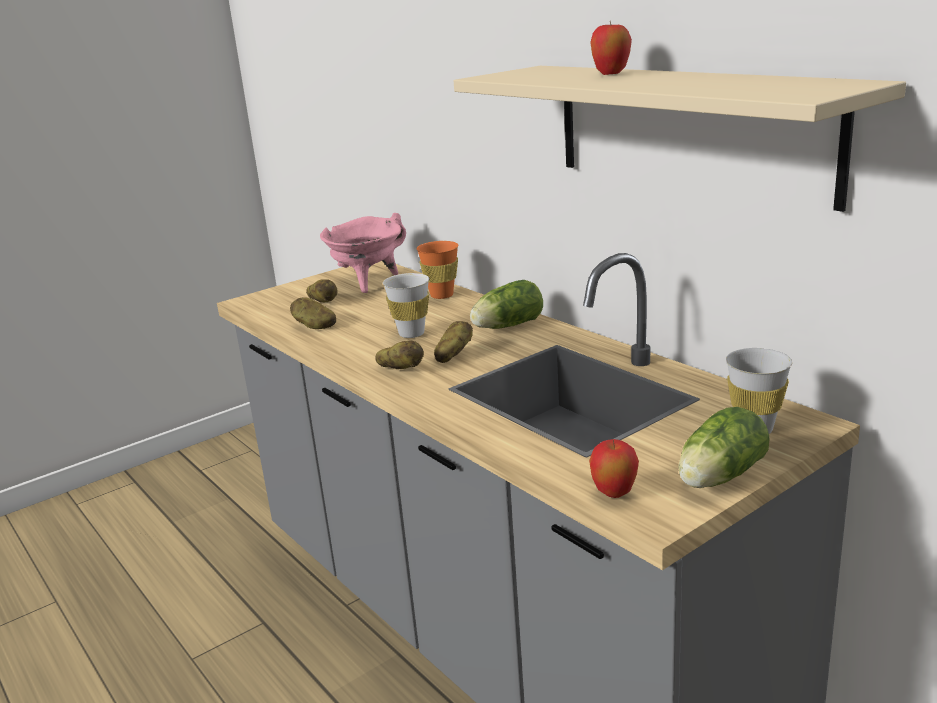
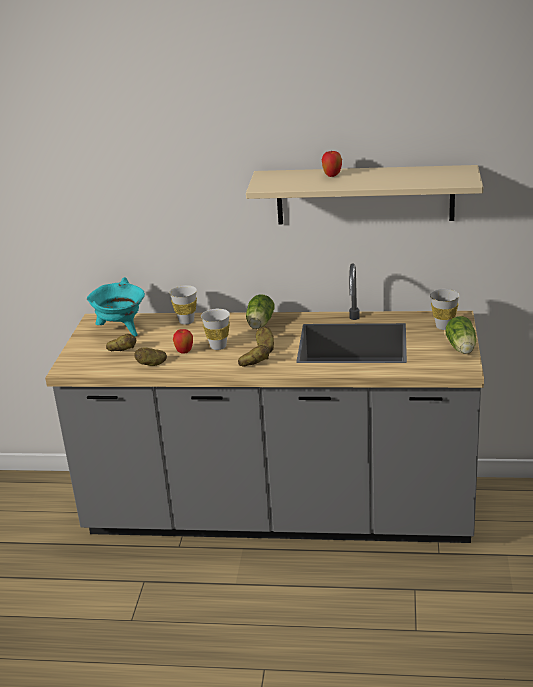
camera: 45 degrees left, 5 degrees up
pink cooking pot [320,213,406,293] -> turquoise cooking pot [87,277,145,337]
orange cup [417,241,458,299] -> white cup [169,285,197,325]
apple [589,439,639,498] -> apple moved to [173,329,193,354]

